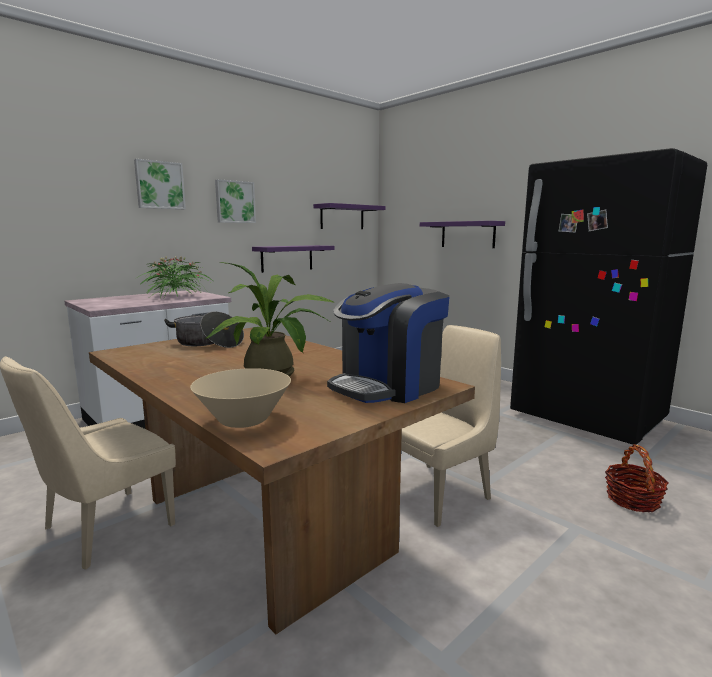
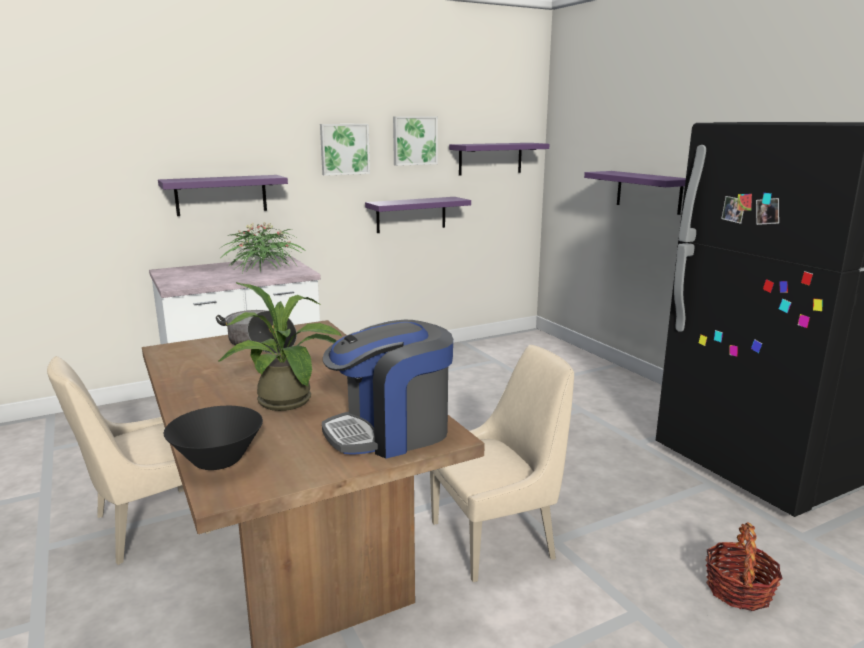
camera: 15 degrees right, 5 degrees up
picture [134,159,186,209] -> picture moved to [393,116,438,166]
beige bowl [190,368,291,428] -> black bowl [164,406,263,470]
none -> purple shelf [158,175,288,216]

